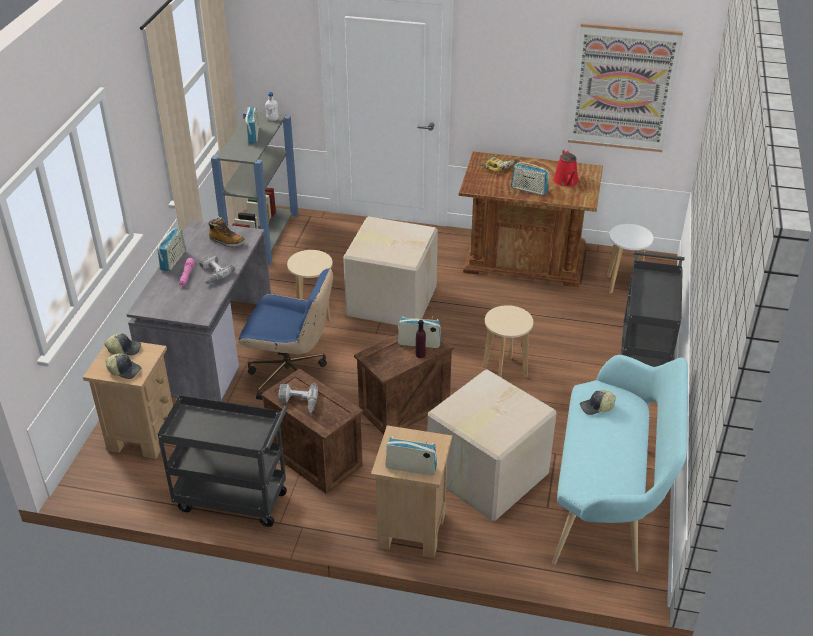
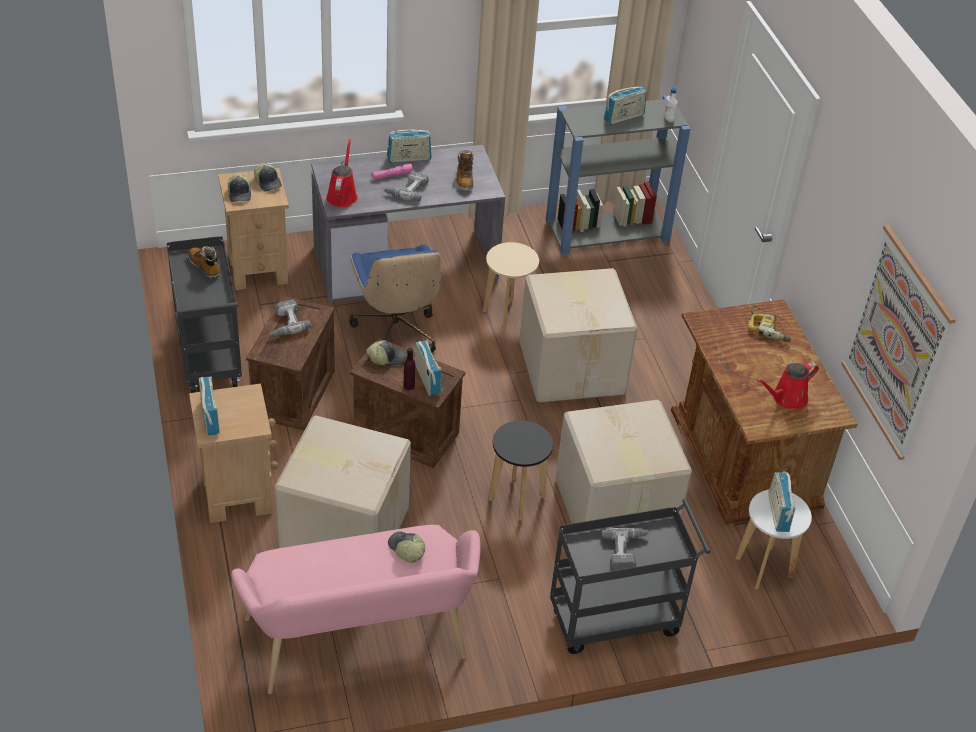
camera: 60 degrees right, 5 degrees up
beige stool [483,305,533,378] -> black stool [488,420,553,520]
radio [511,160,549,196] -> radio moved to [768,471,795,532]
turquoise bench [552,355,688,572] -> pink bench [231,525,481,694]
none -> boot [188,246,220,279]
none -> red watering can [326,139,358,207]
none -> cap [367,341,405,365]
none -> cardboard box [555,400,692,524]
none -> power drill [601,528,650,570]

